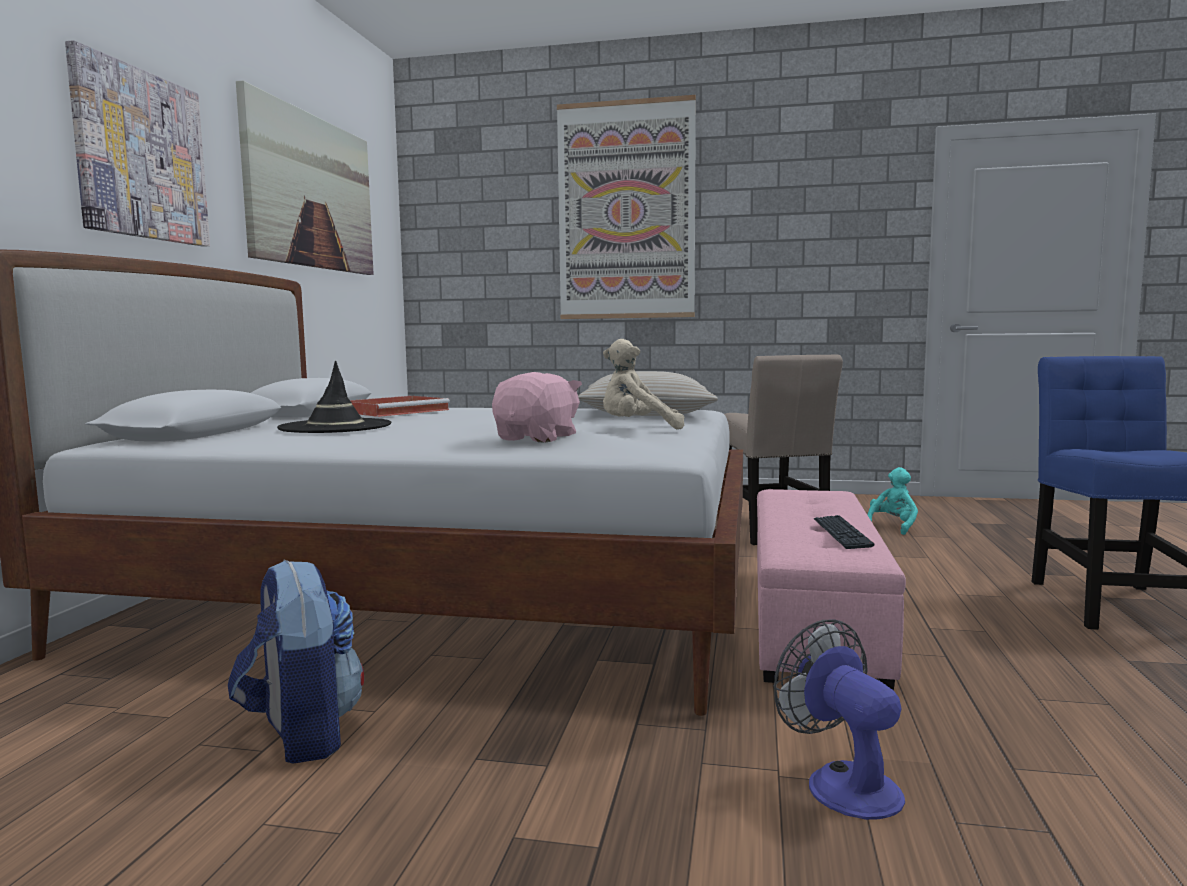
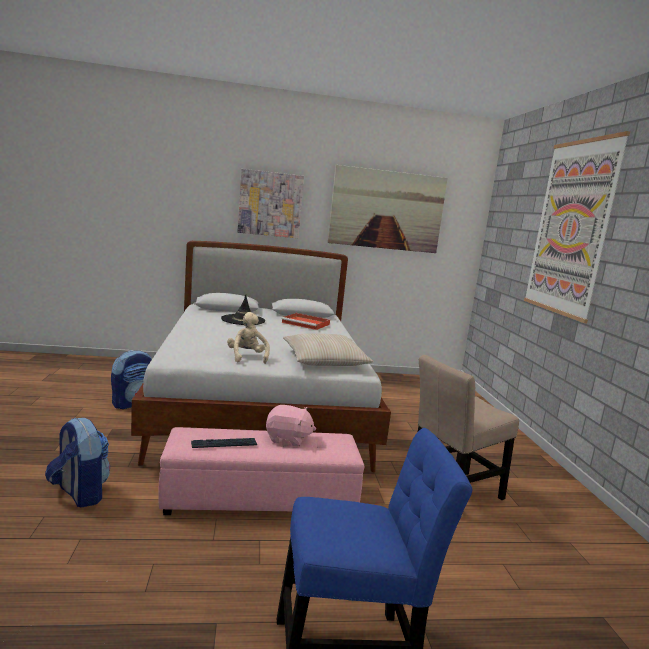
camera: 70 degrees right, 5 degrees up
pink plush toy [492,372,582,443] -> pink plush toy moved to [266,405,316,446]
fan [774,620,905,820] -> backpack [45,417,110,508]
turquoise plush toy [868,467,918,535] -> none

